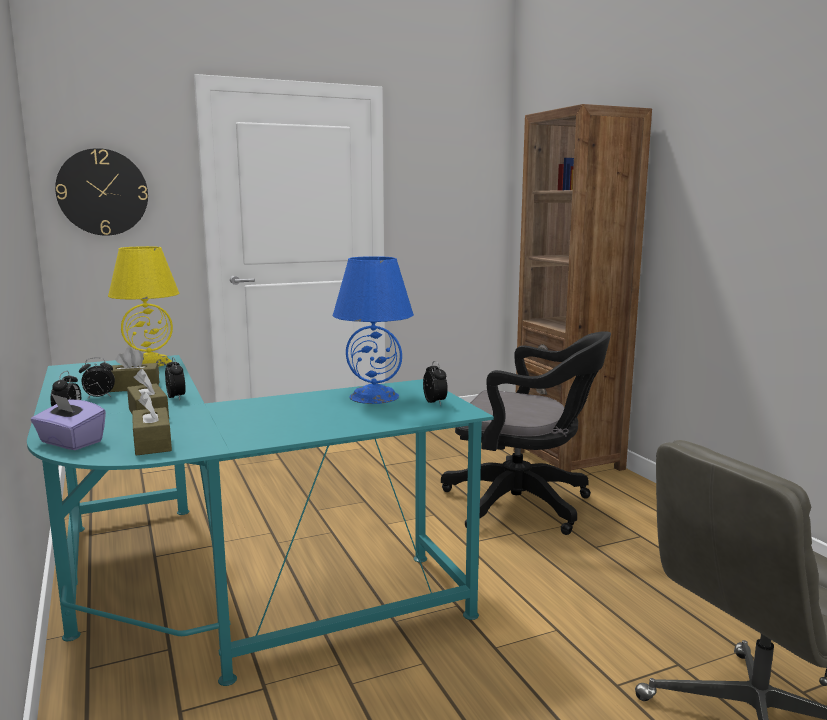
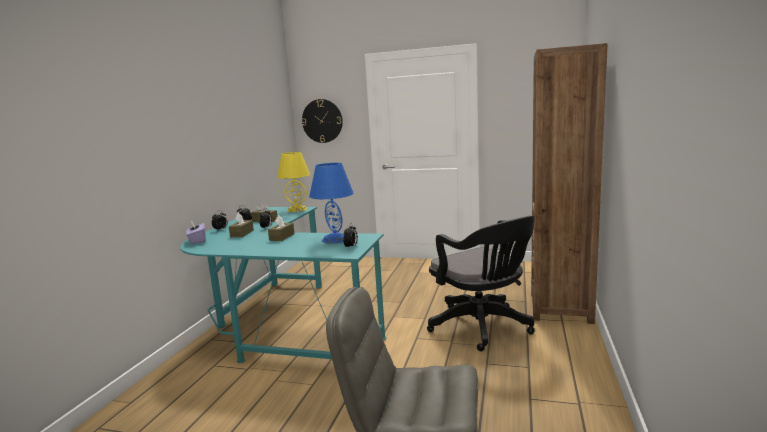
camera: 40 degrees right, 0 degrees up
brown tissue box [132,392,172,456] -> brown tissue box moved to [268,215,295,241]

